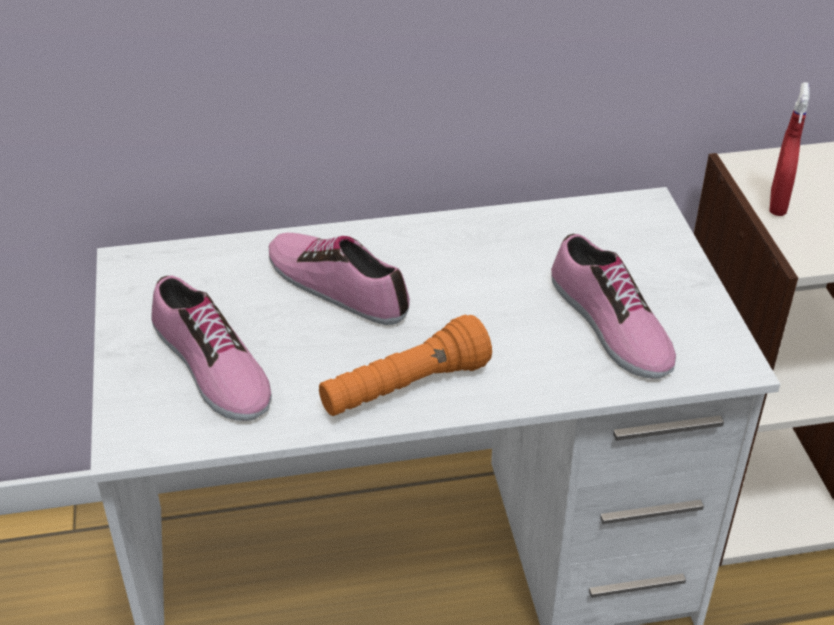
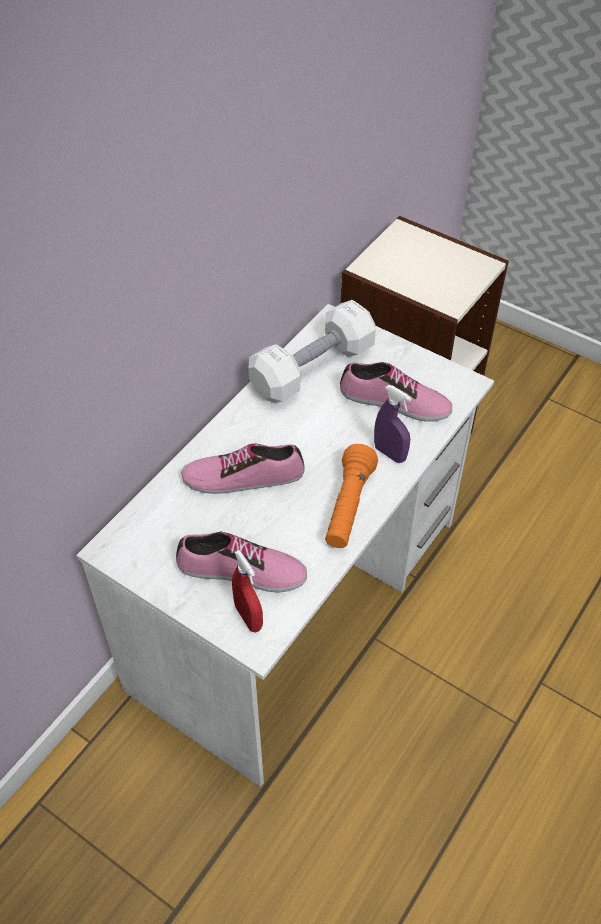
camera: 45 degrees left, 10 degrees up
red spray bottle [770,82,810,216] -> red spray bottle moved to [232,550,263,633]
none -> white dumbbell [248,300,376,403]
none -> purple spray bottle [374,385,411,463]

